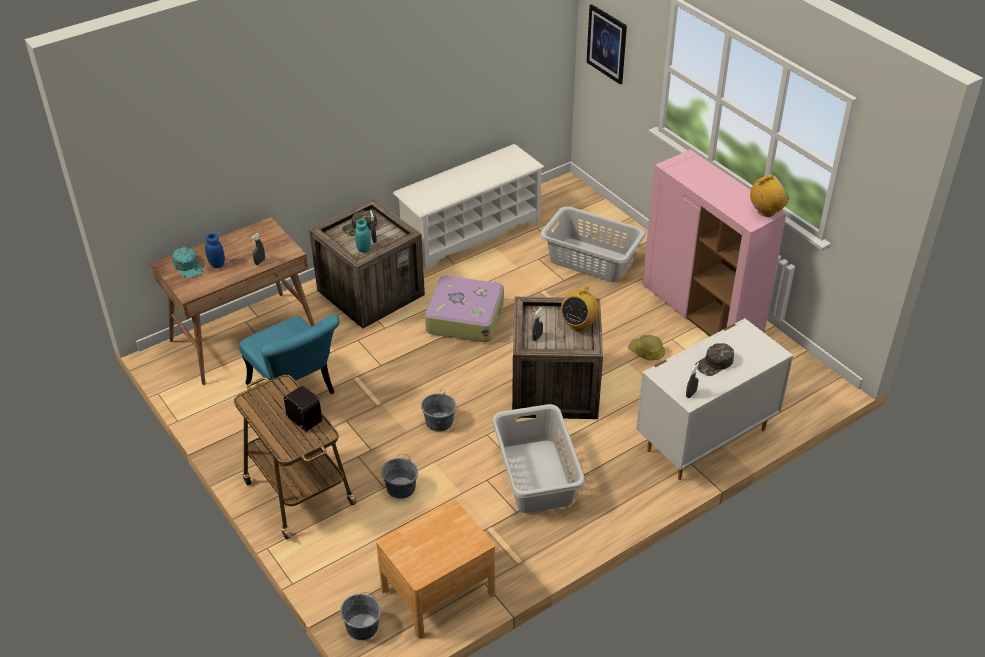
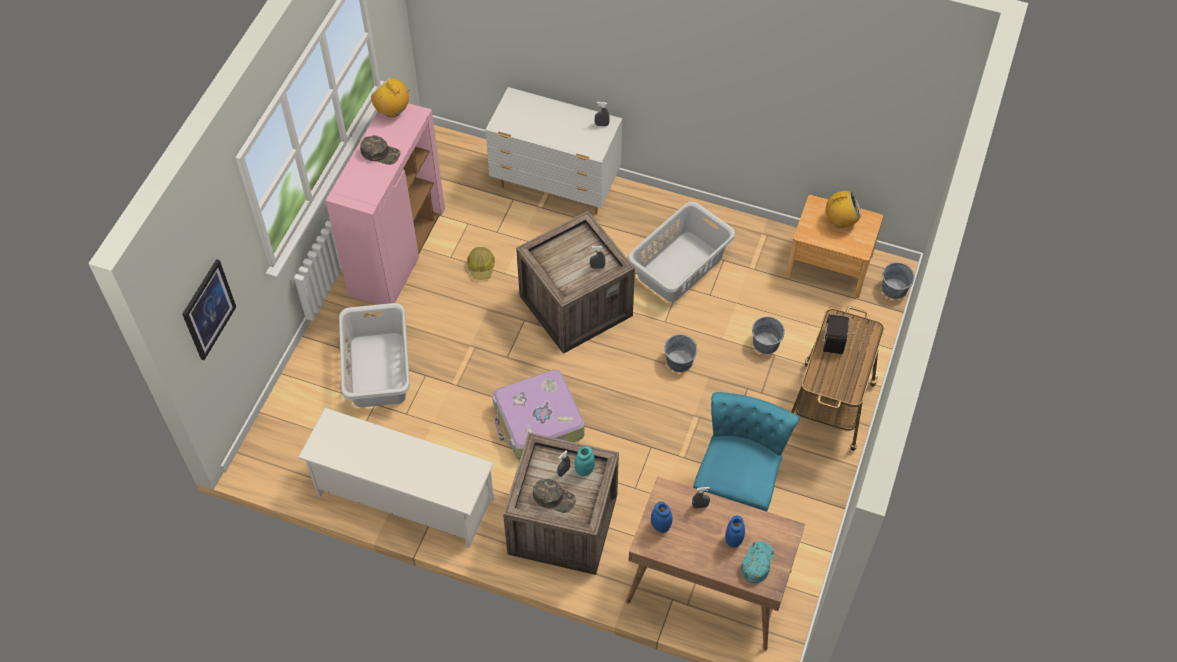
camera: 125 degrees left, 15 degrees up
radio [561,283,599,331] -> radio moved to [826,191,861,228]
green cap [695,343,734,376] -> green cap moved to [360,135,401,165]
none -> blue jar [651,502,673,533]

